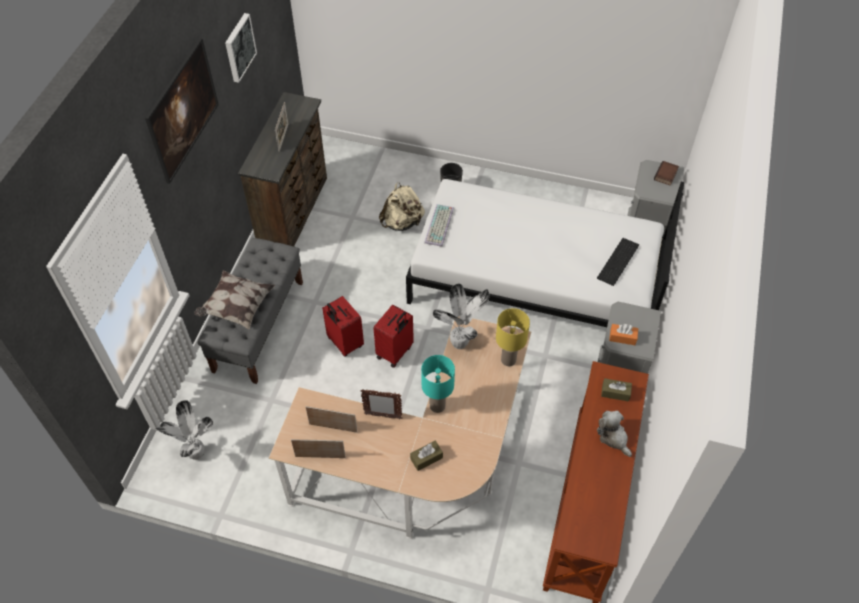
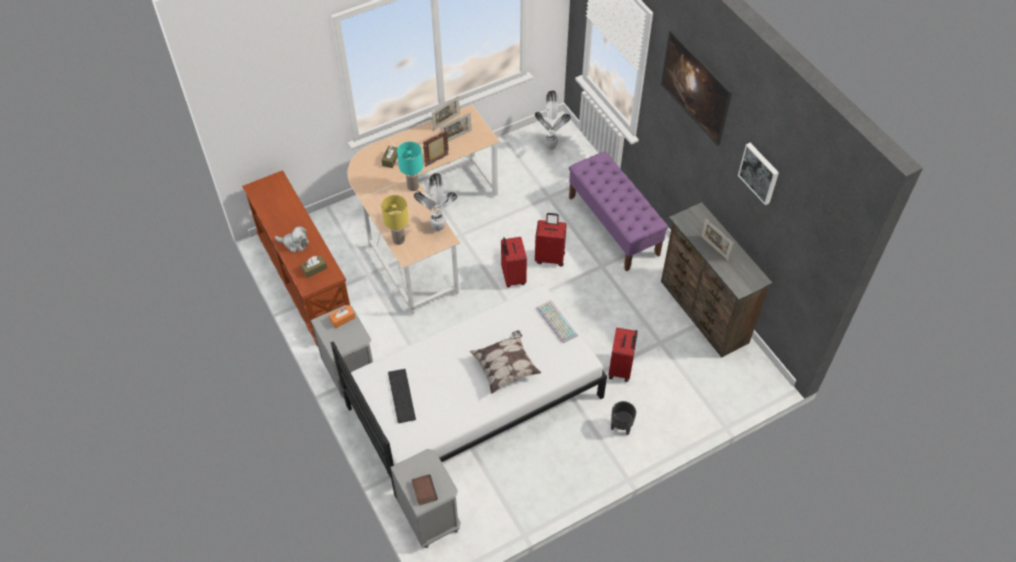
camera: 135 degrees right, 0 degrees up
pillow [194,270,275,330] -> pillow moved to [469,330,541,394]
grey bench [197,238,303,384] -> purple bench [569,151,668,271]
beige backpack [379,182,425,231] -> red suitcase [609,327,638,382]

